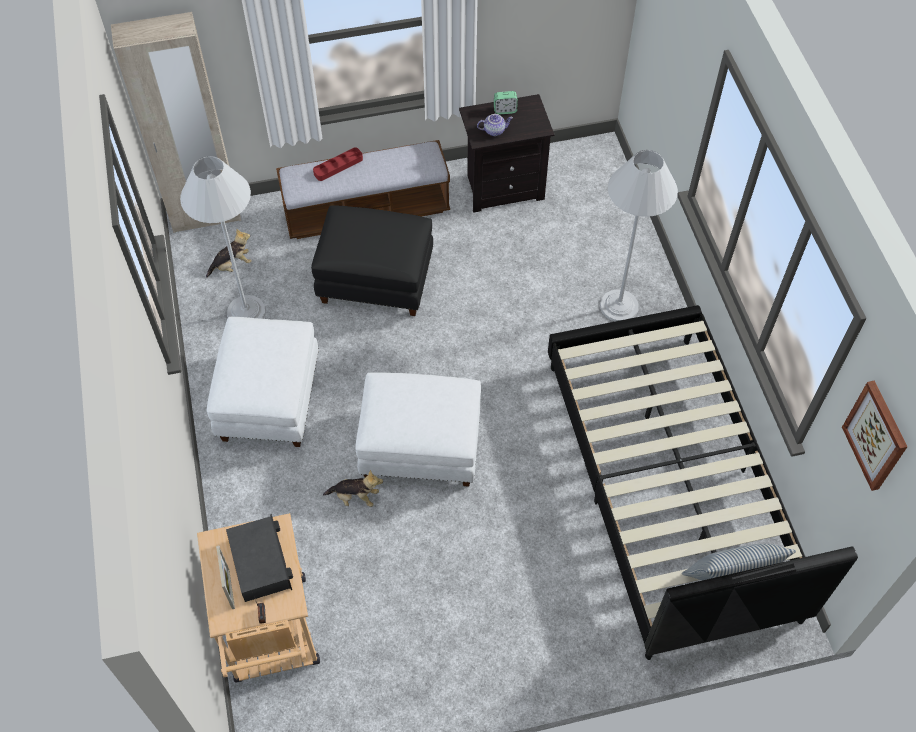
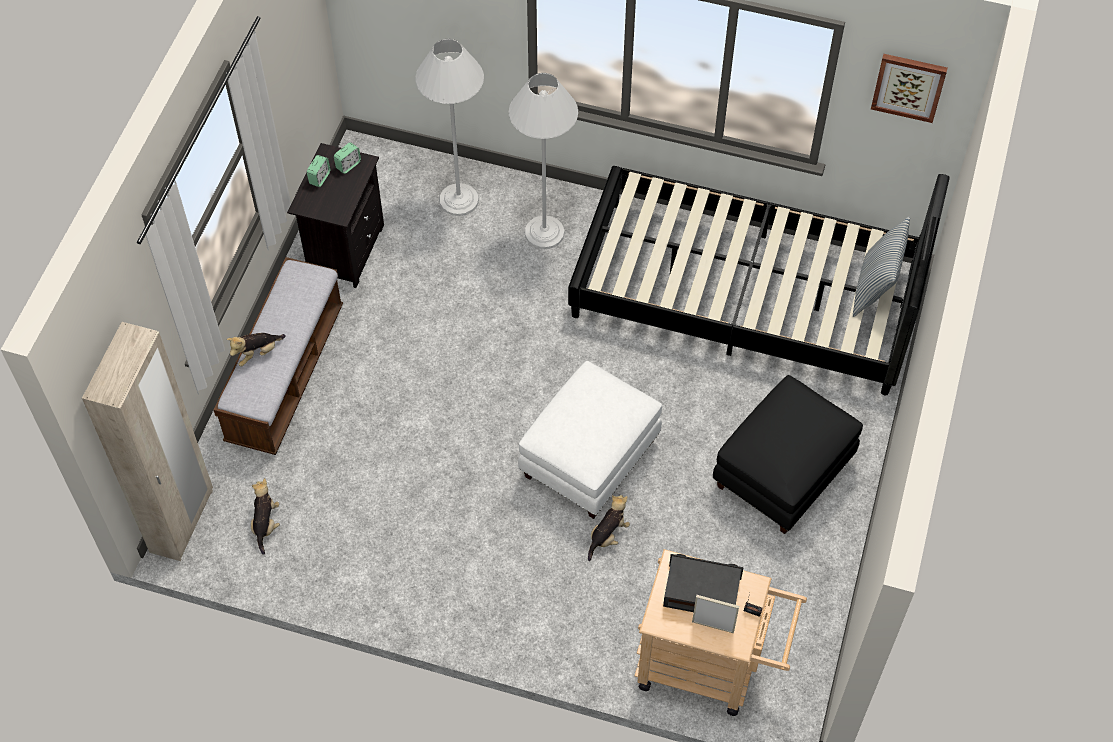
camera: 60 degrees left, 0 degrees up
white floor lamp [180,156,266,319] -> white floor lamp moved to [415,39,484,216]
white ottoman [207,317,319,447] -> none
black ottoman [311,205,433,316] -> black ottoman moved to [713,375,863,534]
red tray [313,147,363,181] -> plush toy [227,333,286,366]
teapot [477,114,513,136] -> none
none -> alarm clock [334,142,361,174]

